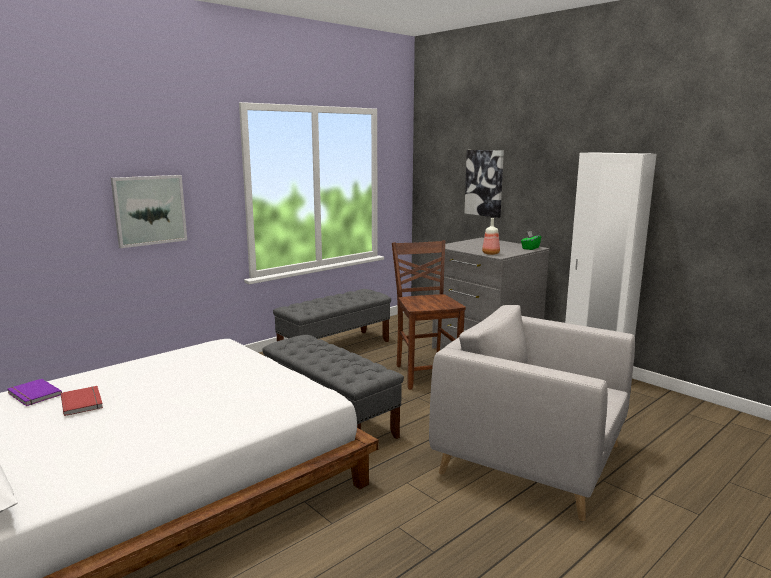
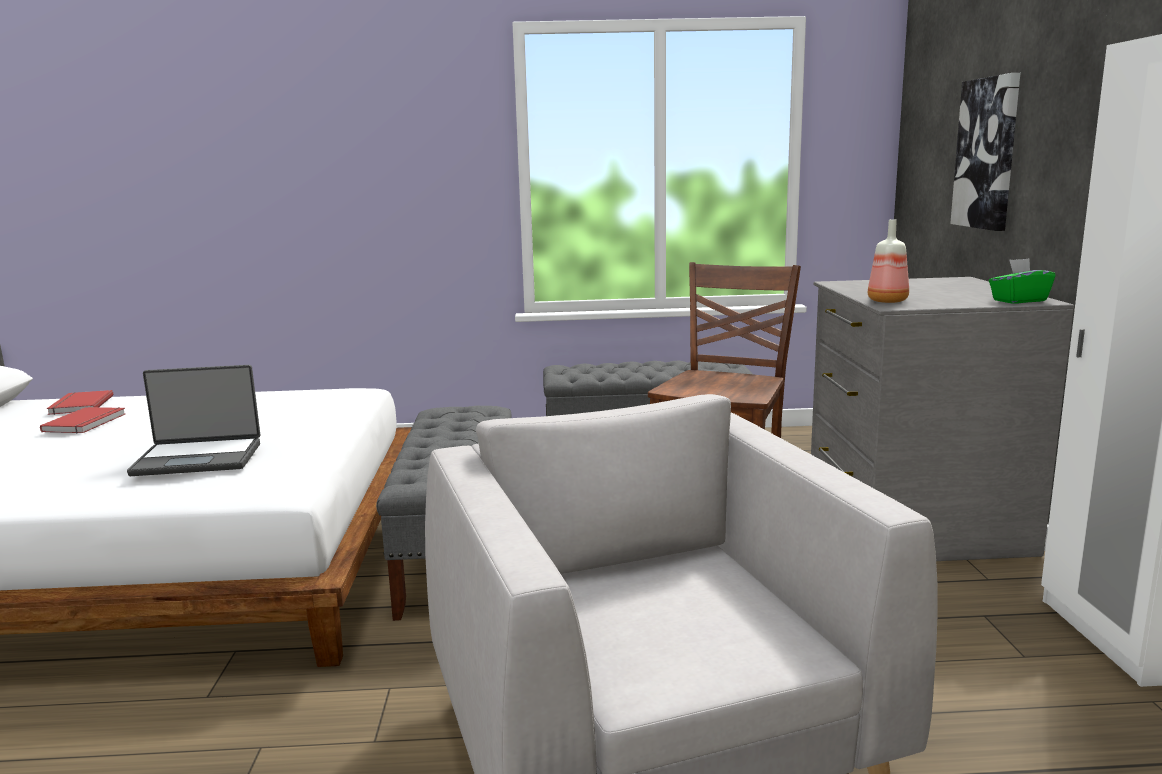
camera: 40 degrees right, 0 degrees up
purple book [7,379,62,406] -> red book [47,390,113,415]
picture [111,175,187,248] -> none
none -> laptop [127,365,260,476]

